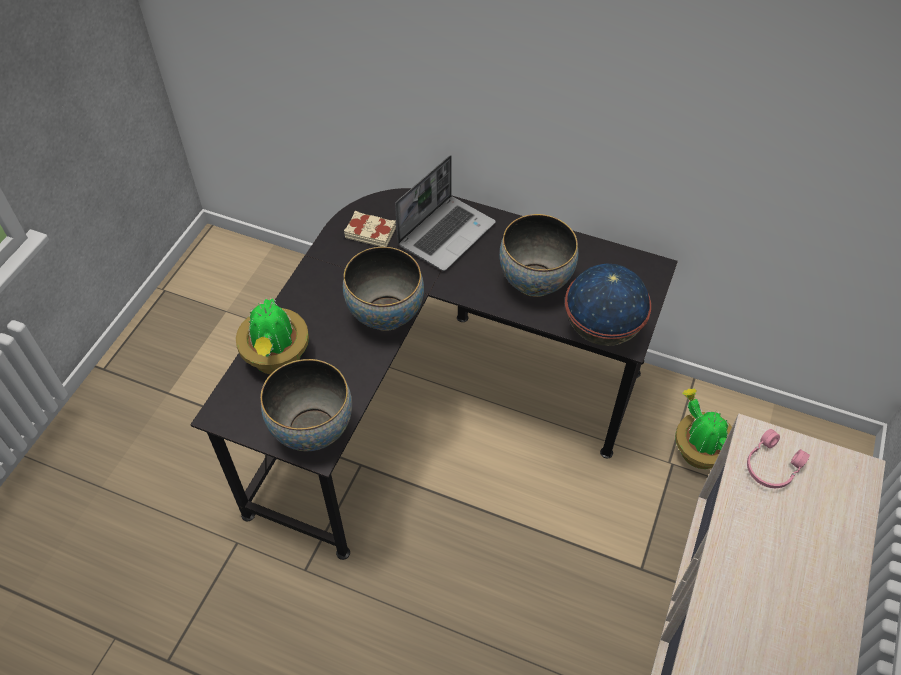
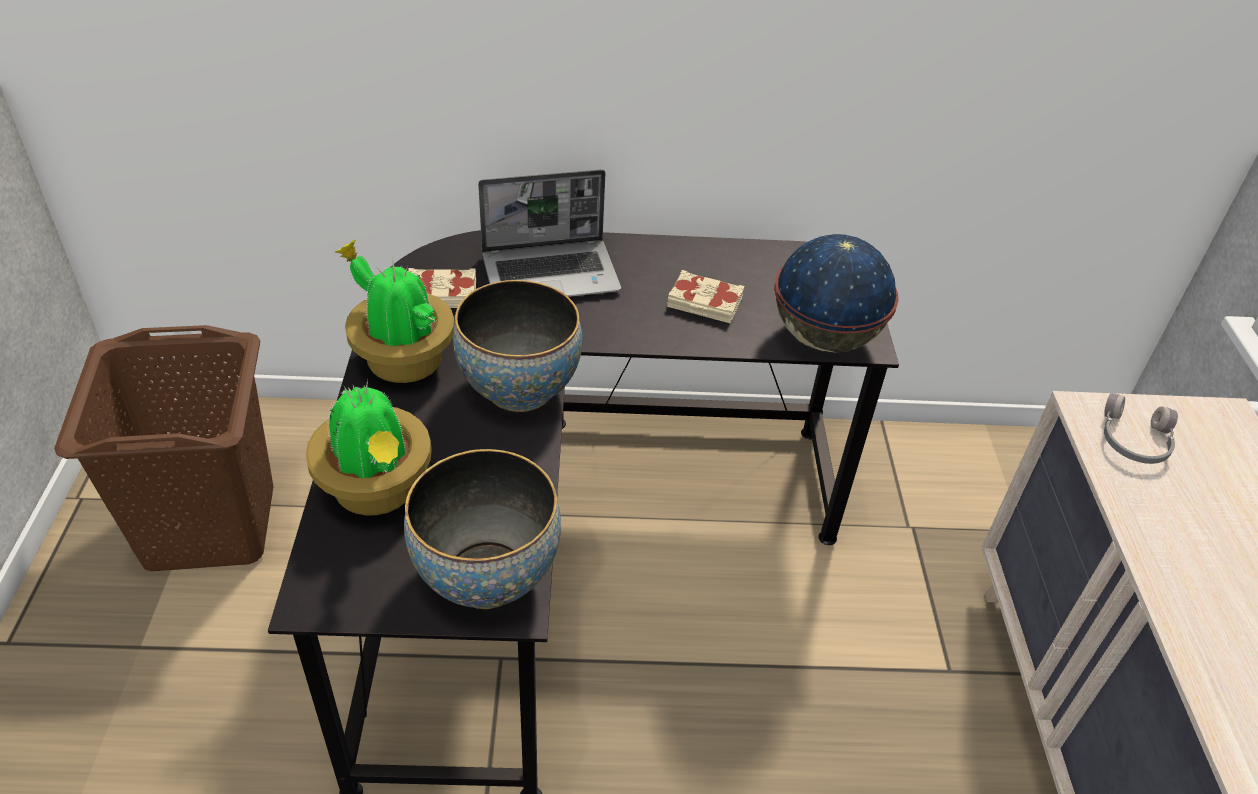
camera: 25 degrees left, 10 degrees down
laptop [395,155,496,271] -> laptop turned 60 degrees clockwise [478,170,621,297]
bowl [499,214,578,297] -> beige book [667,270,745,323]
potted plant [675,388,732,469] -> potted plant moved to [334,239,455,383]
pink headphones [747,429,810,488] -> grey headphones [1104,393,1178,464]
none -> brown laundry basket [54,325,273,571]

